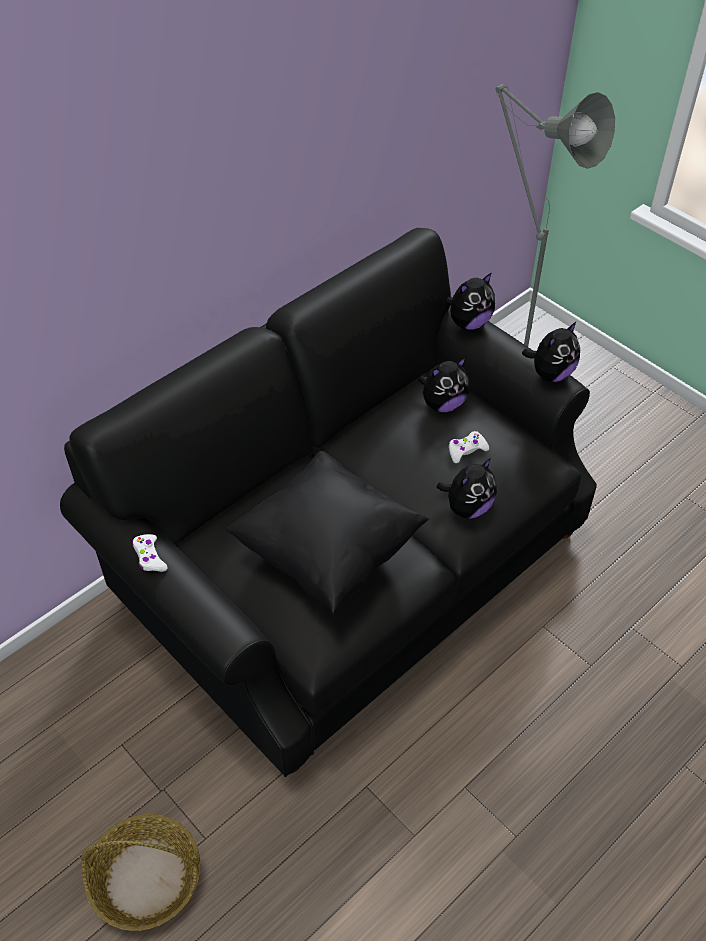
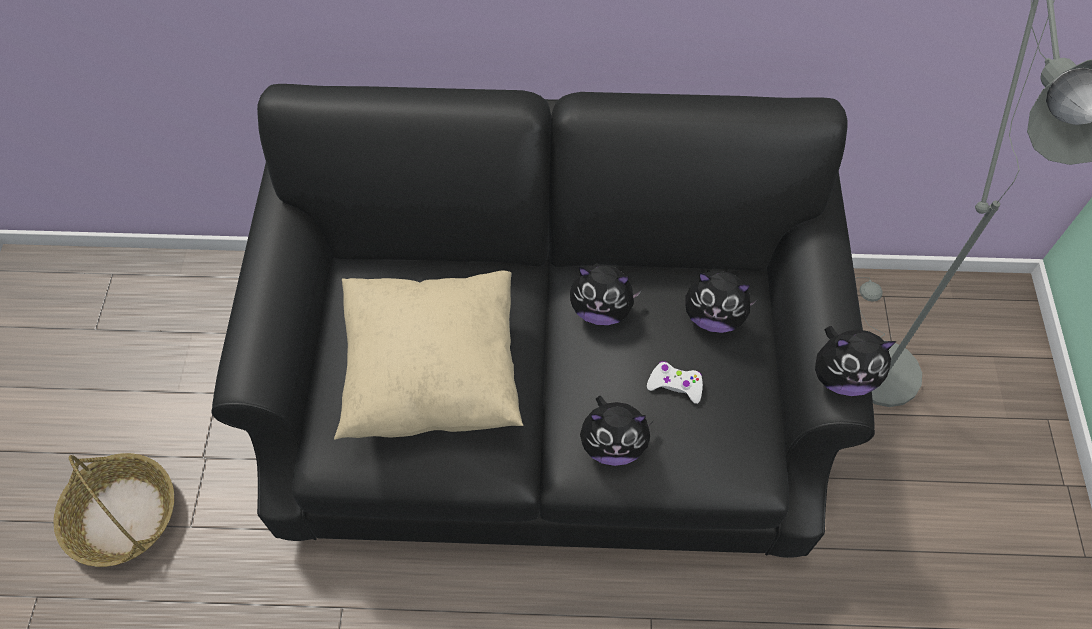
camera: 45 degrees right, 10 degrees up
white game controller [132,534,167,572] -> none
black pillow [226,451,429,614] -> beige pillow [334,270,523,440]
plush toy [447,272,495,330] -> plush toy moved to [570,263,642,325]

